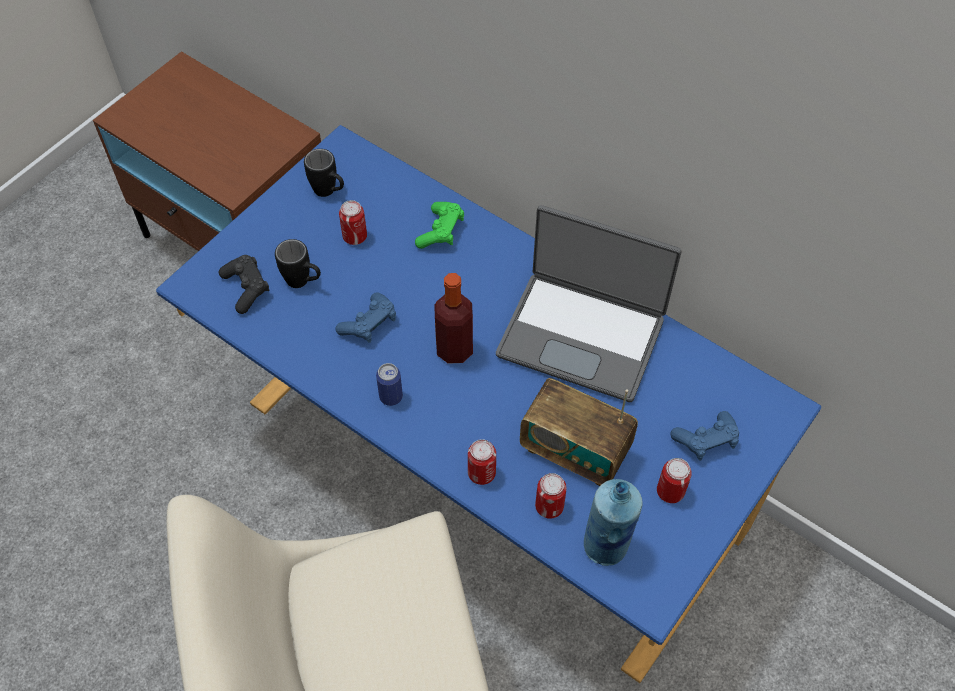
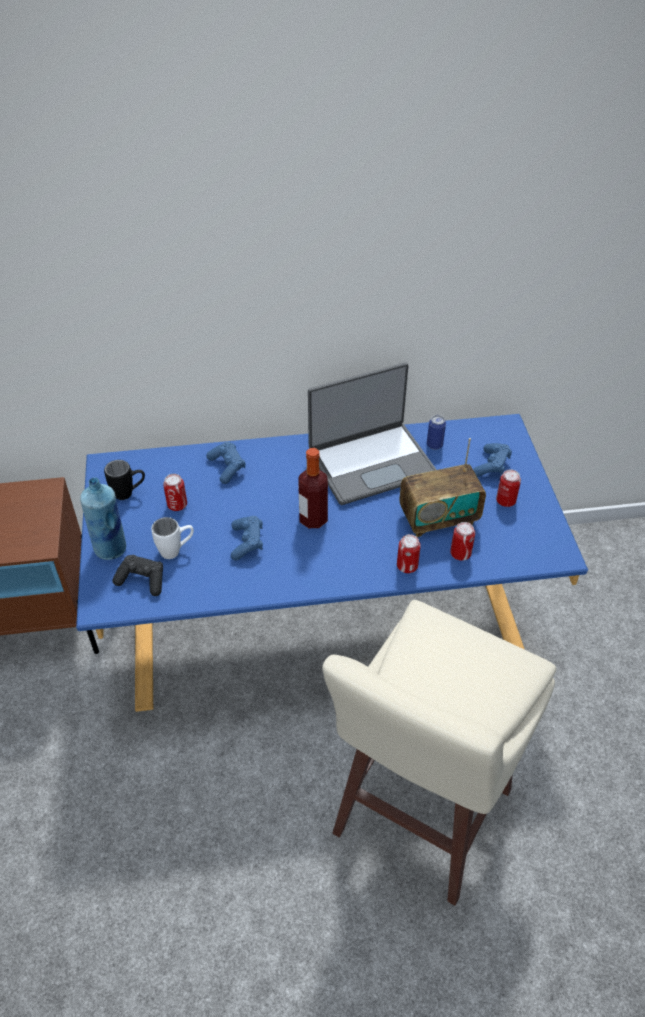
camera: 45 degrees left, 10 degrees down
black mug [275,239,321,288] -> white mug [151,517,194,559]
can [376,363,403,406] -> can moved to [427,415,446,450]
green game controller [415,202,464,249] -> blue game controller [207,442,246,484]
blue bottle [584,479,643,566] -> blue bottle moved to [80,478,126,560]

